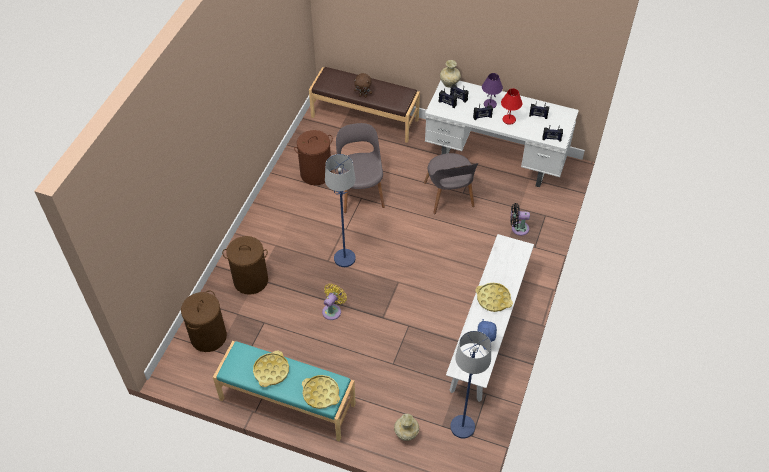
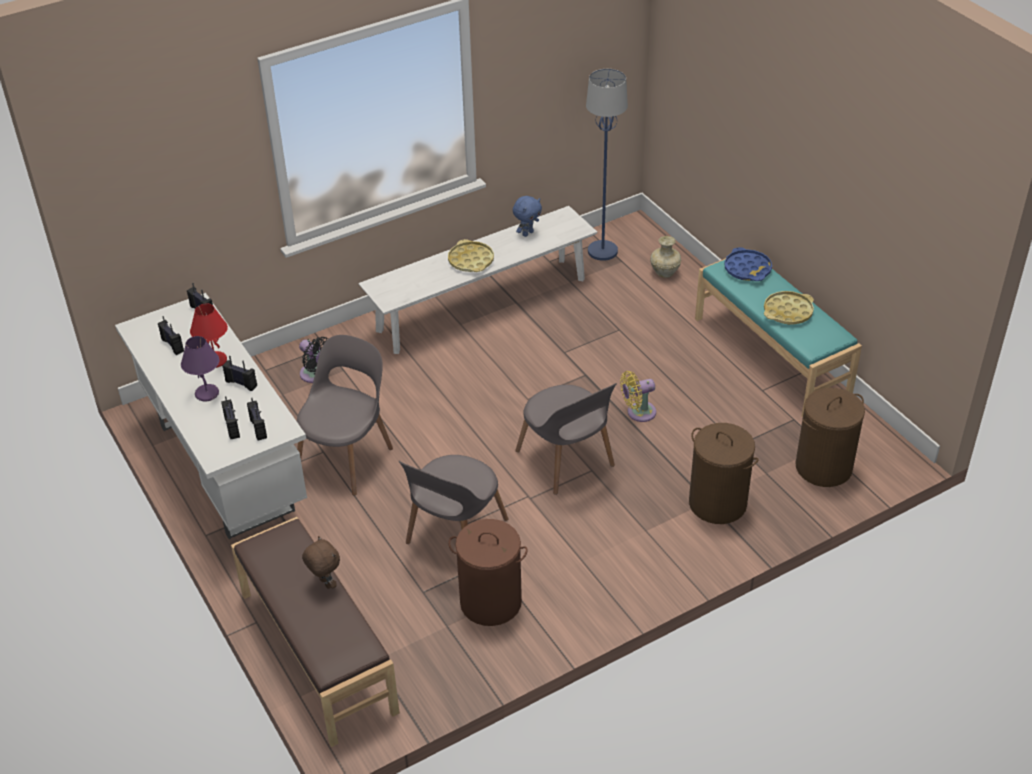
camera: 140 degrees left, 10 degrees down
yellow tray [302,375,340,409] -> blue tray [724,247,772,281]
blue floor lamp [325,154,356,267] -> grey chair [515,383,617,495]
beige vase [440,60,461,88] -> none

